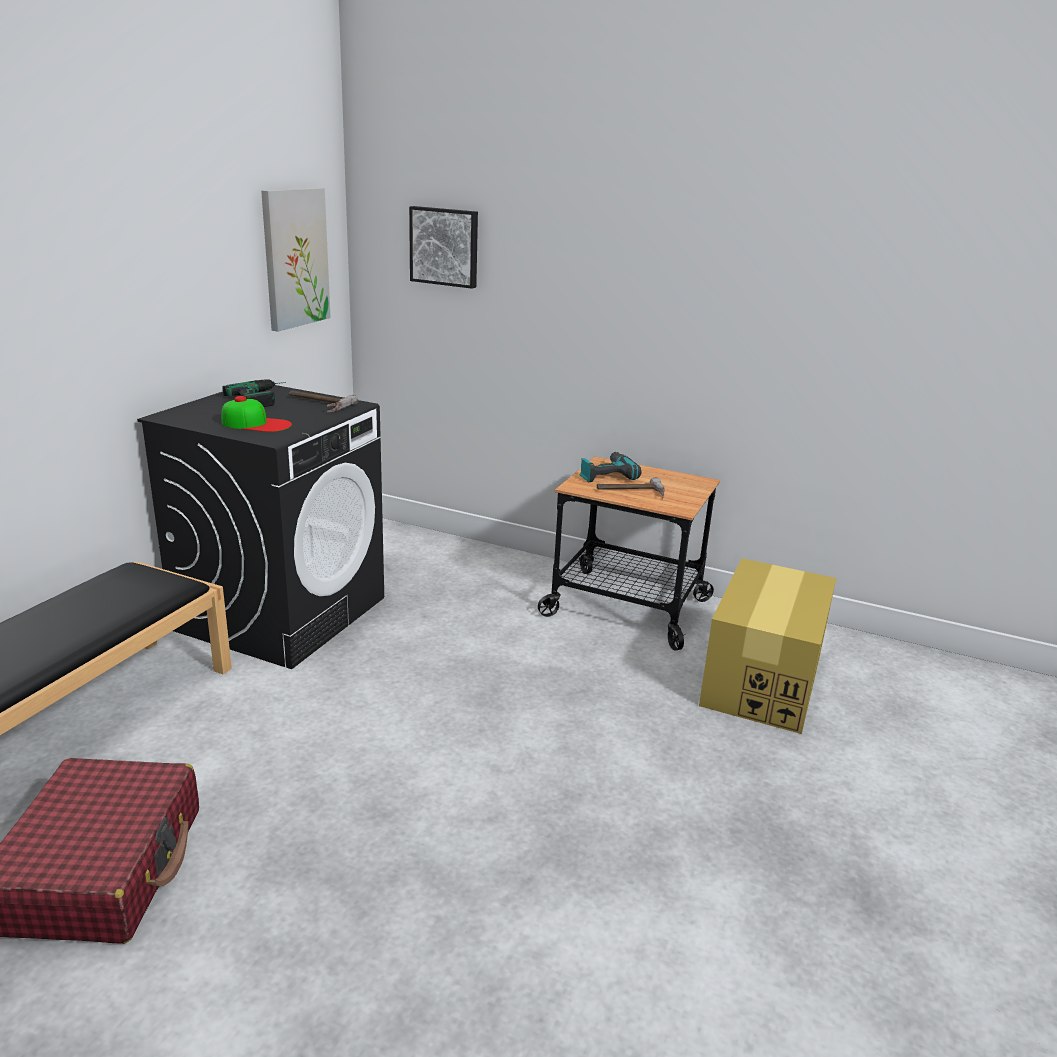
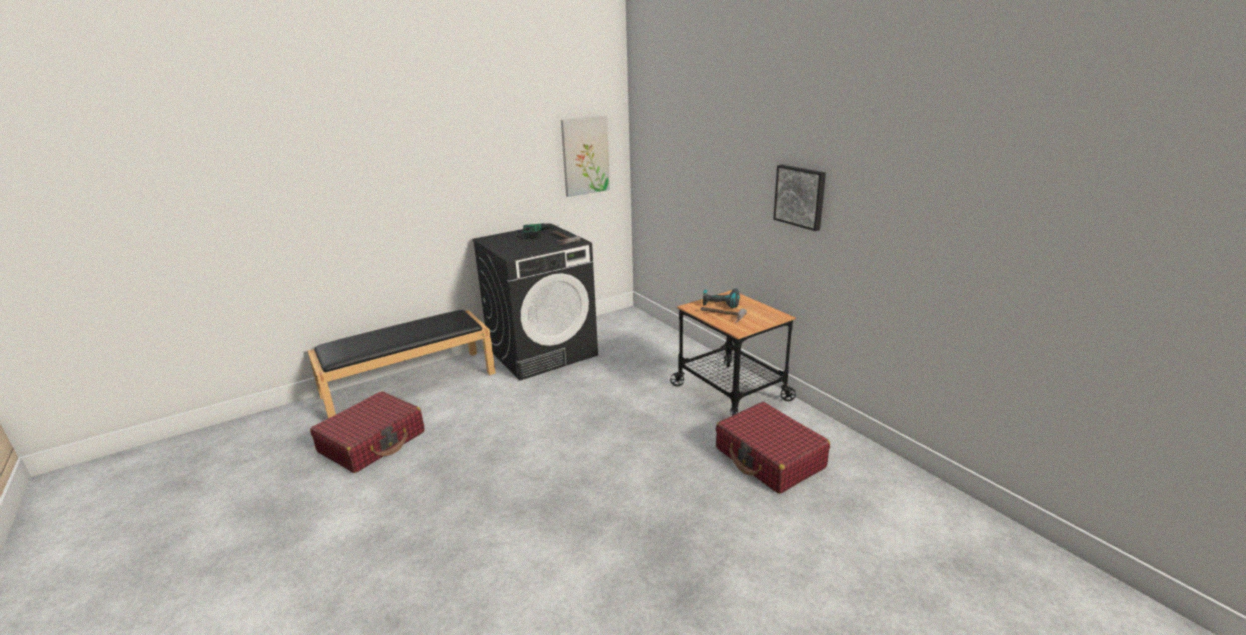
camera: 35 degrees right, 0 degrees up
cap [221,396,292,432] -> none
picture [409,206,478,289] -> picture moved to [773,165,826,231]
cardboard box [699,558,836,734] -> red suitcase [716,402,830,494]

